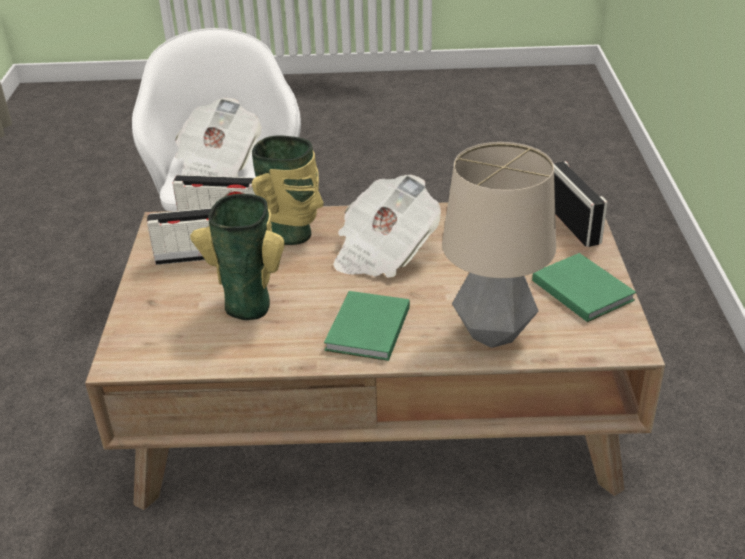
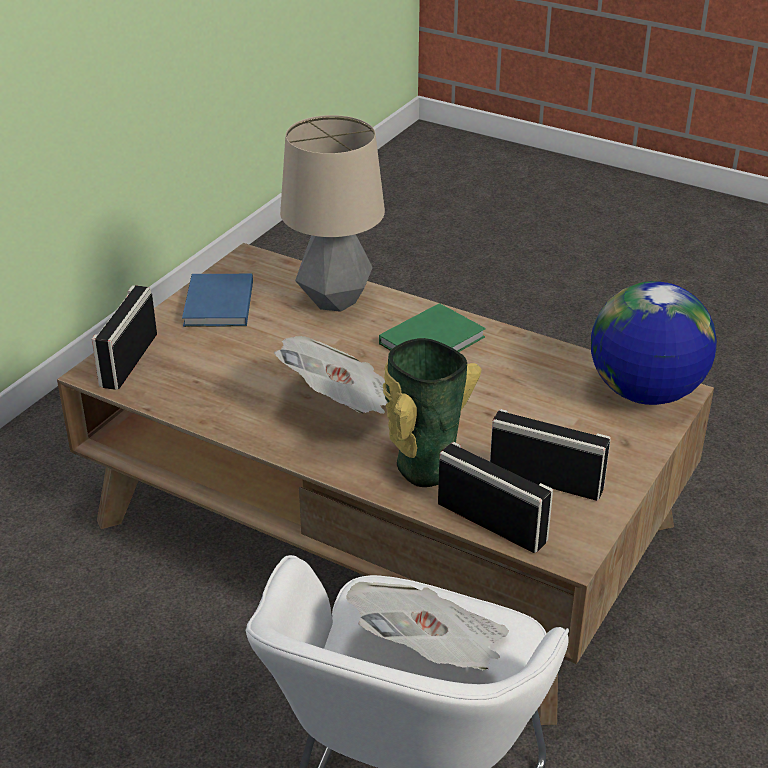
camera: 150 degrees left, 0 degrees up
vase [190,194,285,320] -> none
green book [532,253,636,322] -> blue book [182,274,253,327]
none -> globe [591,281,717,405]

